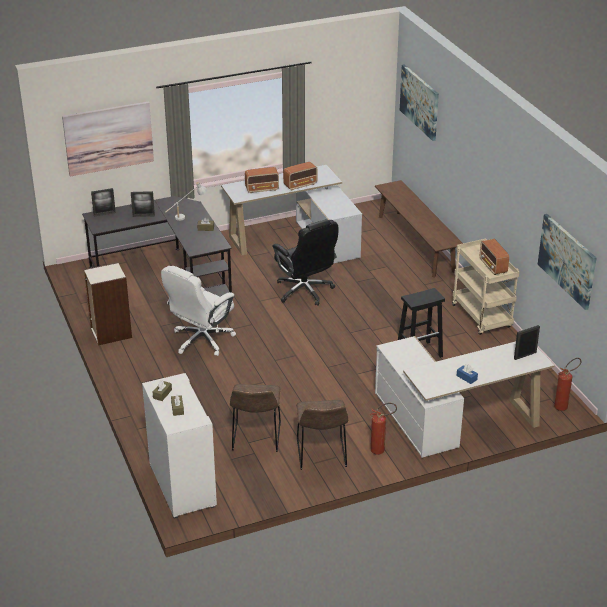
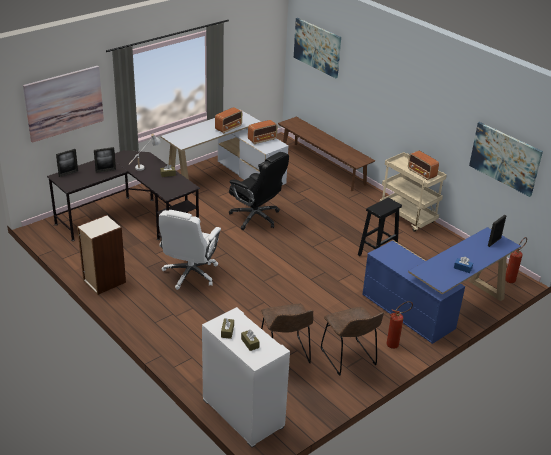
camera: 20 degrees left, 0 degrees up
radio [245,167,279,193] -> radio moved to [248,120,277,144]
white desk [375,336,555,458] -> blue desk [362,227,521,344]

